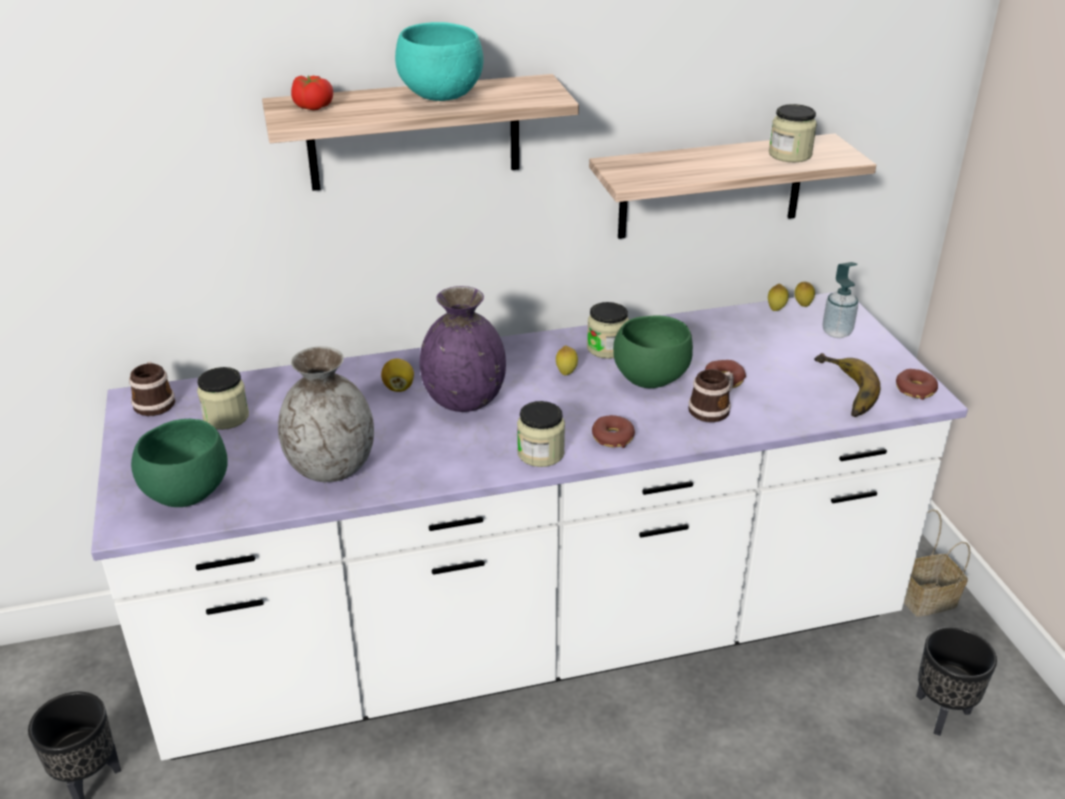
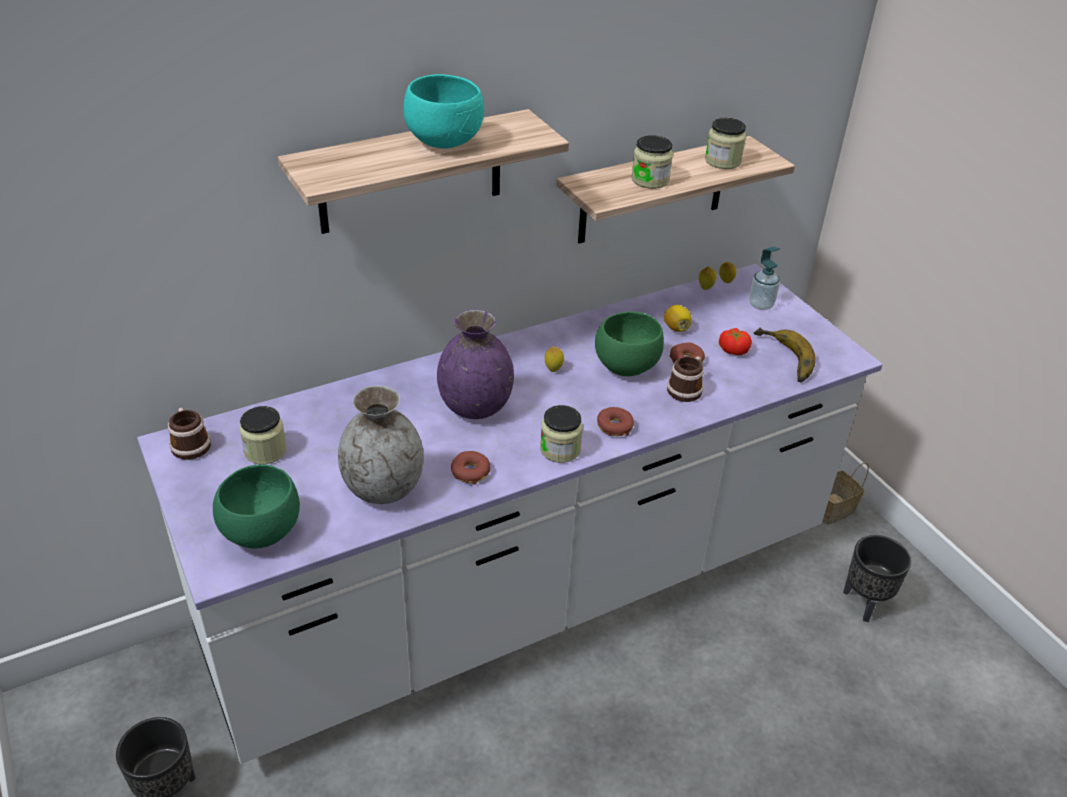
camera: 15 degrees left, 5 degrees up
tomato [291,75,333,110] -> tomato moved to [719,328,752,355]
lemon [381,358,414,392] -> lemon moved to [664,305,692,332]
jar [587,302,629,359] -> jar moved to [631,135,673,189]
donut [896,369,938,400] -> donut moved to [451,451,490,484]

